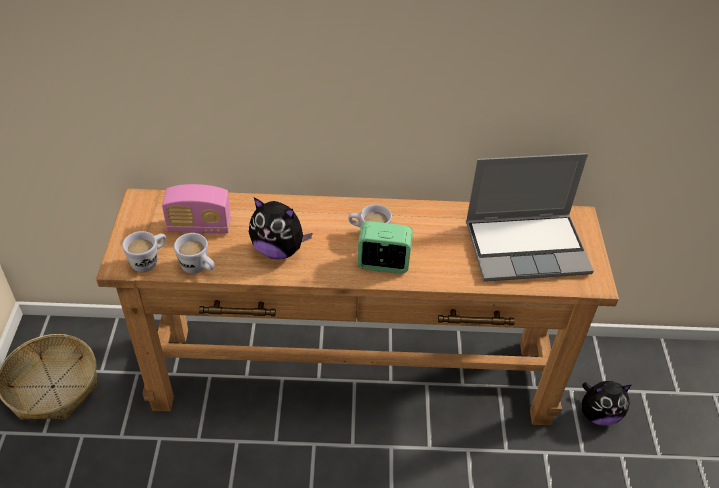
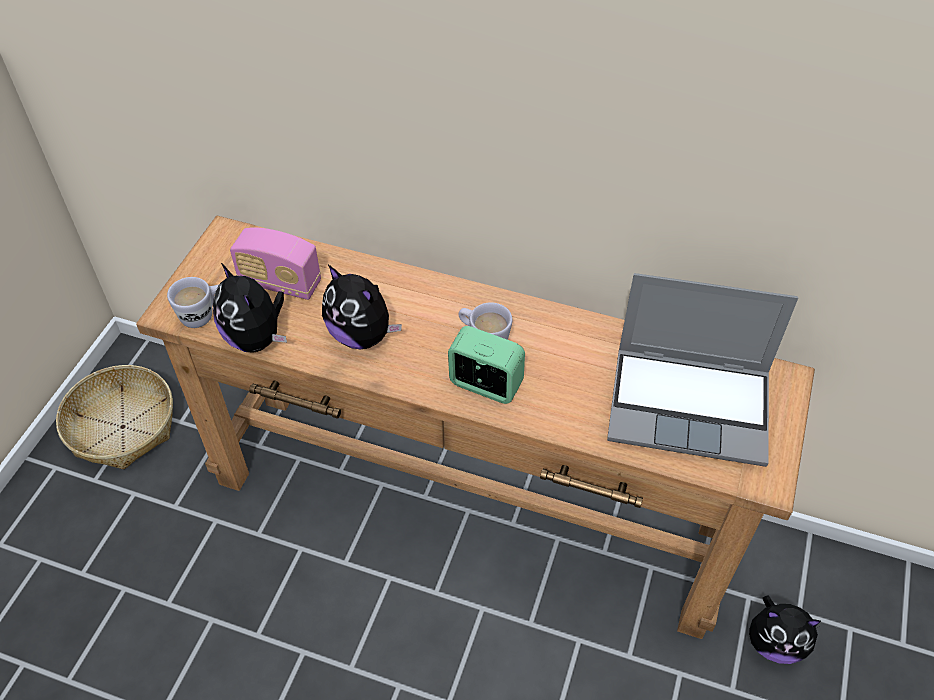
camera: 20 degrees right, 5 degrees up
white mug [174,233,215,274] -> plush toy [213,263,287,353]

